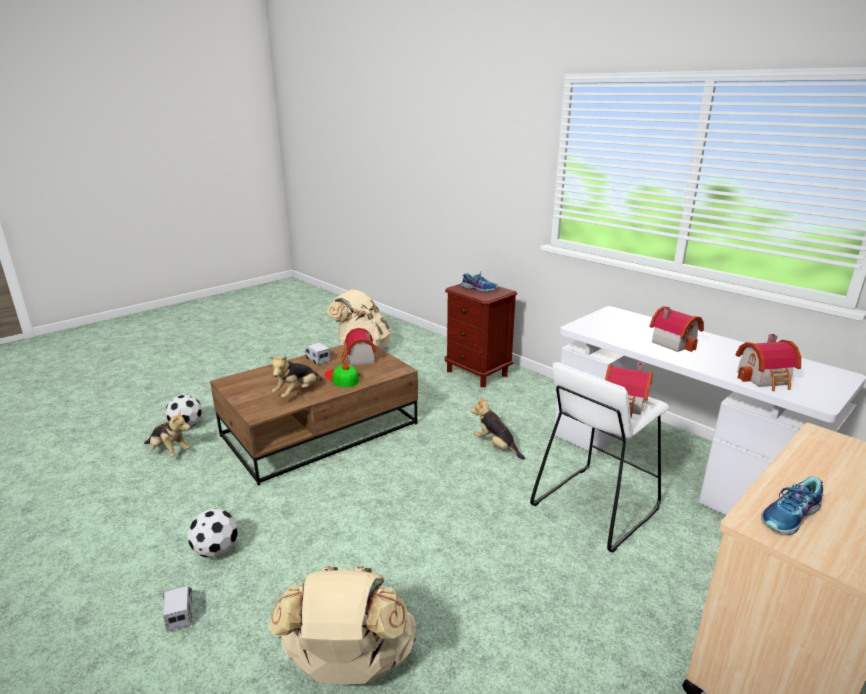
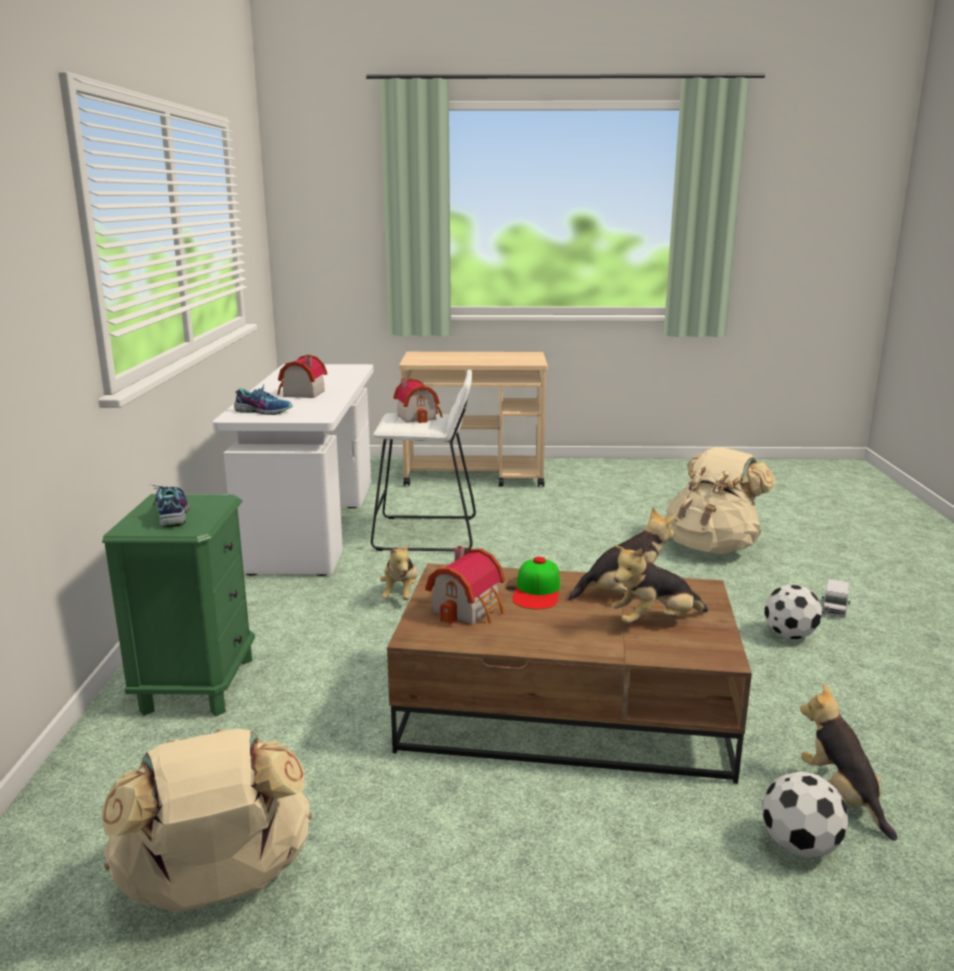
camera: 135 degrees left, 5 degrees down
toy truck [304,342,331,365] -> none
brown nightstand [444,284,517,387] -> green nightstand [102,494,255,716]
toy house [736,334,801,391] -> none
shoe [761,476,823,535] -> shoe moved to [234,385,293,415]
none -> plush toy [612,545,708,624]

